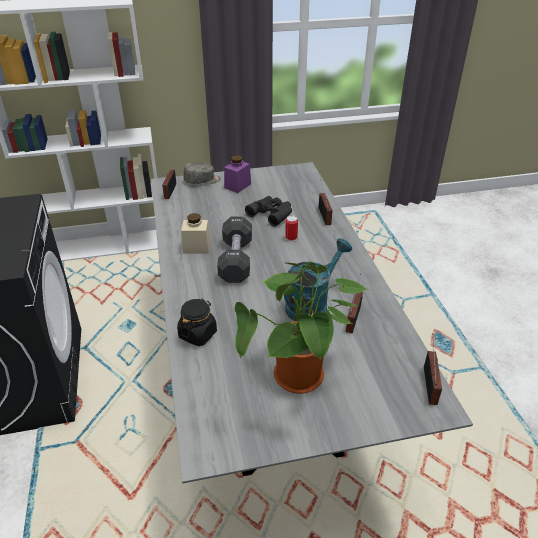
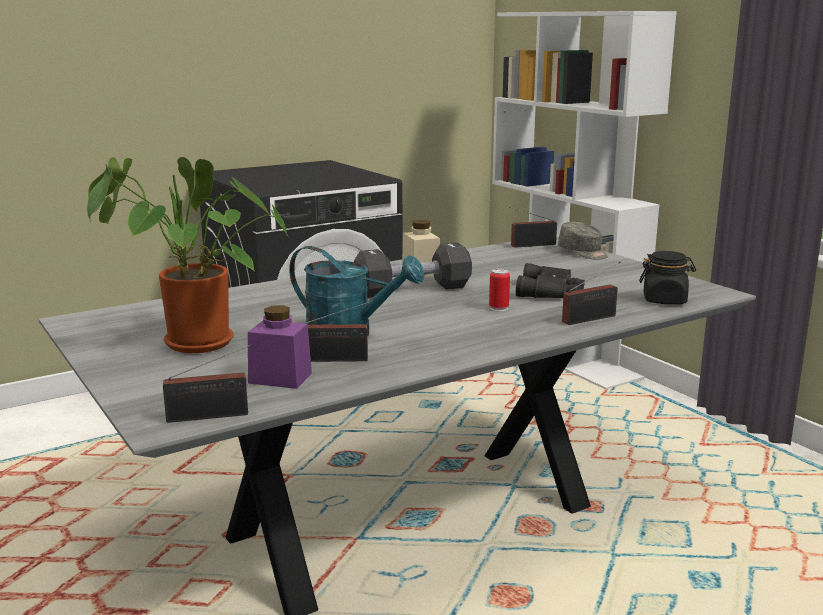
camera: 70 degrees right, 20 degrees down
black jar [177,298,217,346] -> black jar moved to [639,251,696,304]
purple jar [224,155,251,193] -> purple jar moved to [248,305,312,389]

